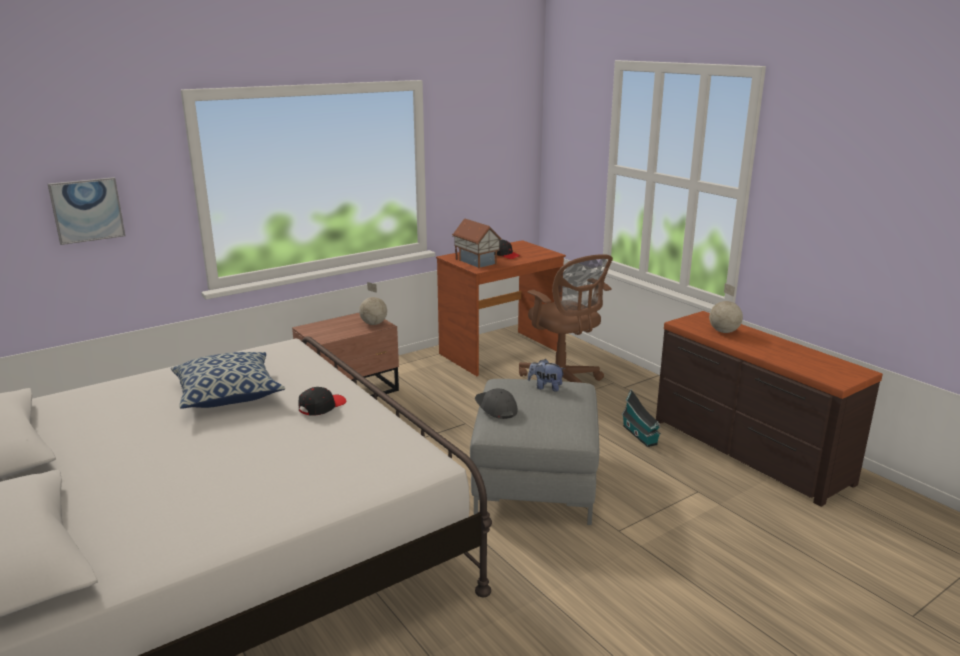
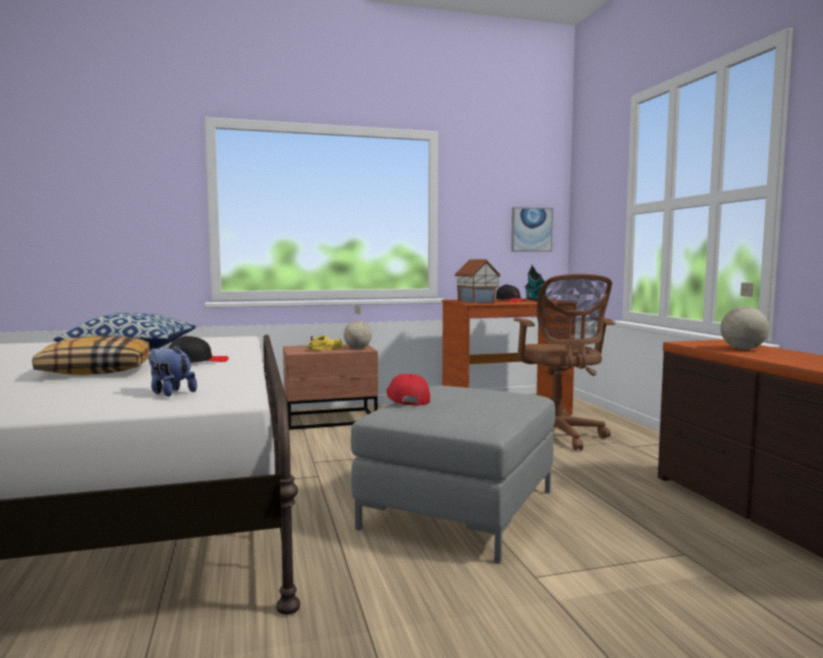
camera: 20 degrees right, 15 degrees down
picture [48,177,125,245] -> picture moved to [511,207,553,252]
grey cap [475,389,517,419] -> red cap [386,374,430,405]
plush toy [528,359,565,391] -> plush toy moved to [148,344,197,397]
toy house [622,389,661,447] -> toy house moved to [525,265,547,301]
none -> pillow [32,335,150,375]
none -> yellow shoe [308,336,343,351]

